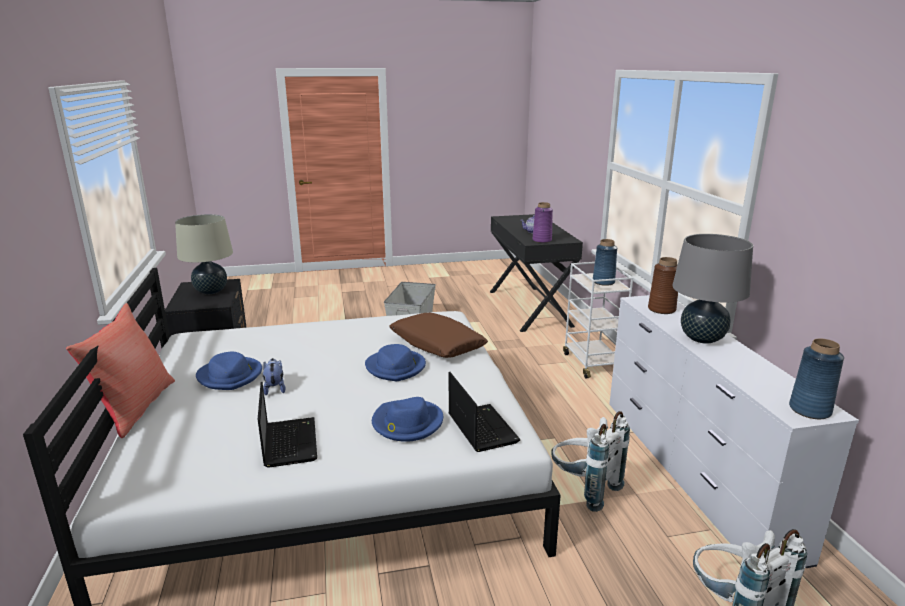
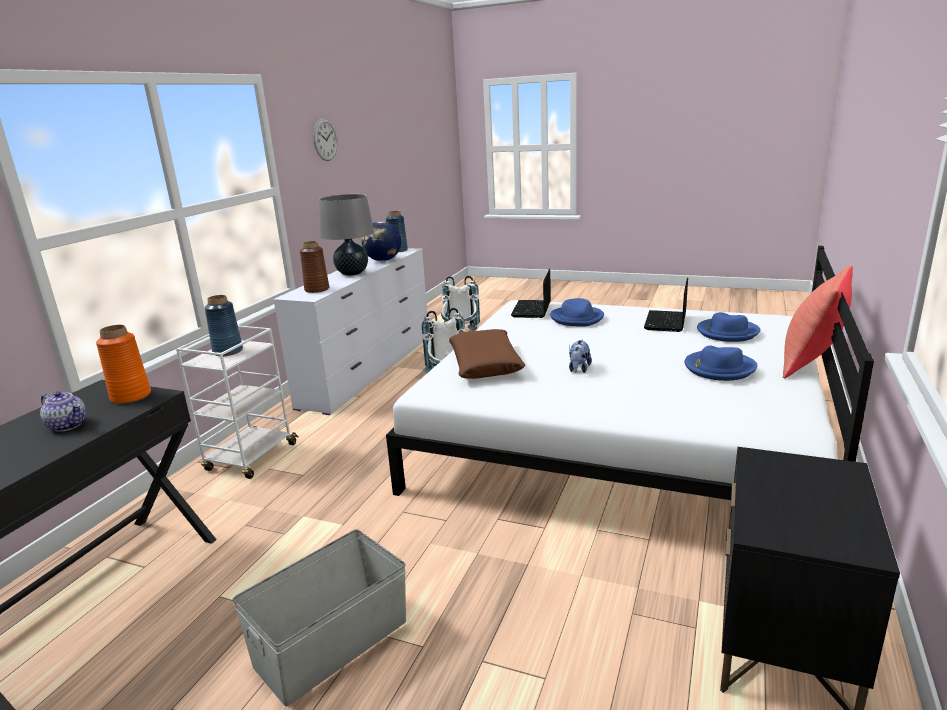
camera: 145 degrees left, 0 degrees up
beige table lamp [175,214,233,294] -> none
plush toy [263,358,286,395] -> plush toy moved to [569,339,592,373]
blue hat [365,344,426,381] -> blue hat moved to [697,312,760,342]
purple vase [532,202,553,243] -> orange vase [96,325,151,404]
none -> wall clock [313,118,338,161]
none -> globe [362,221,401,261]

